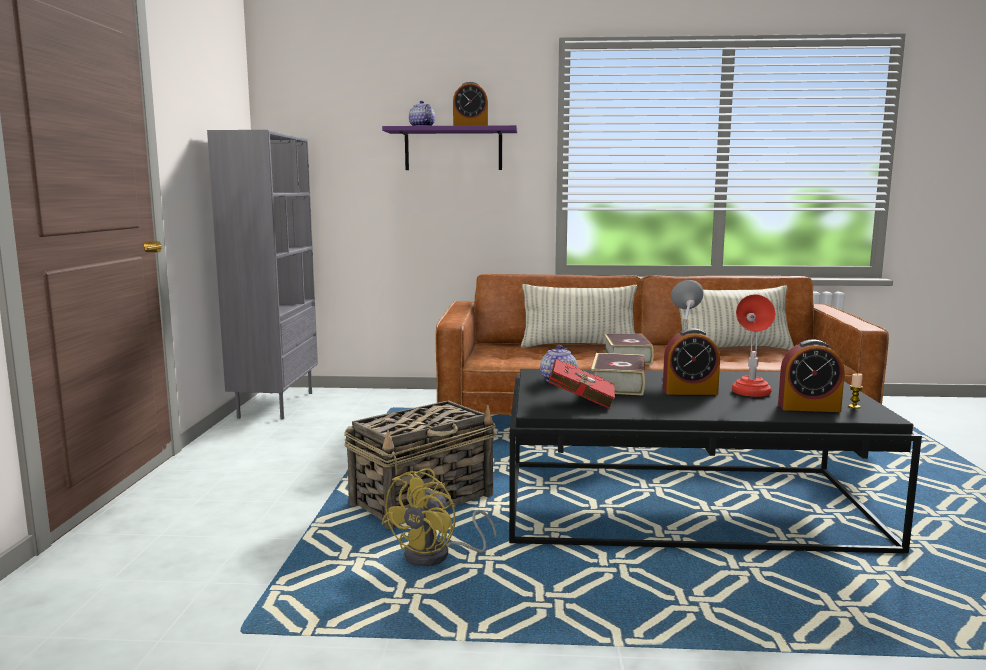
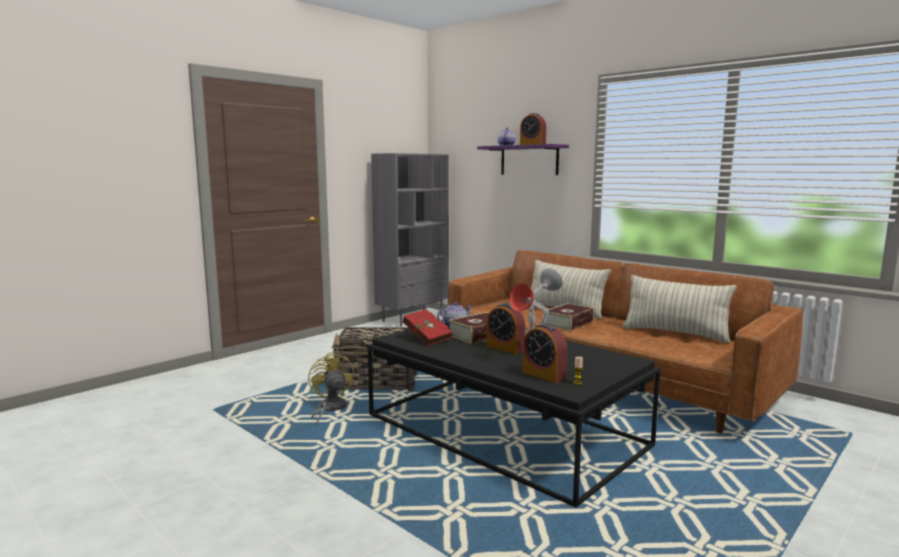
camera: 40 degrees right, 0 degrees up
yellow fan [381,468,497,566] -> yellow fan turned 90 degrees clockwise [308,352,354,426]

